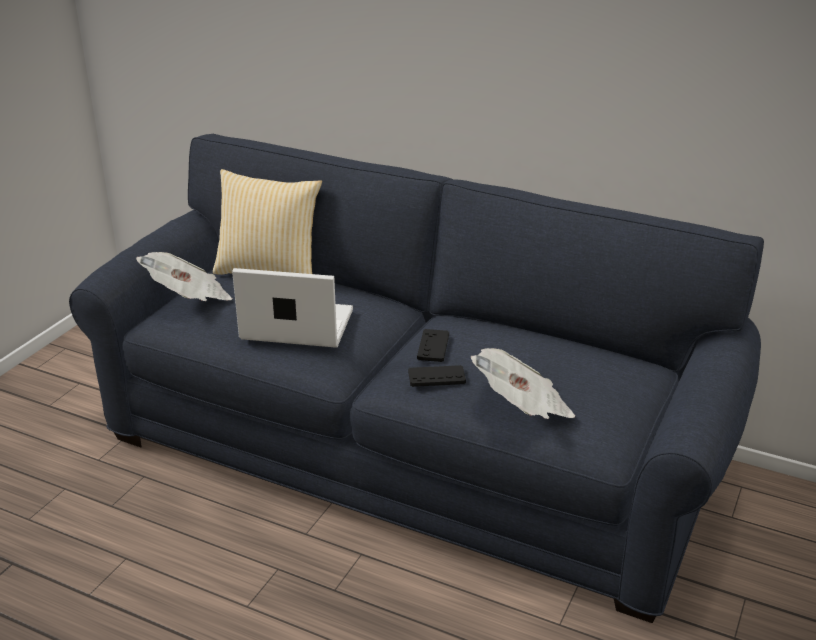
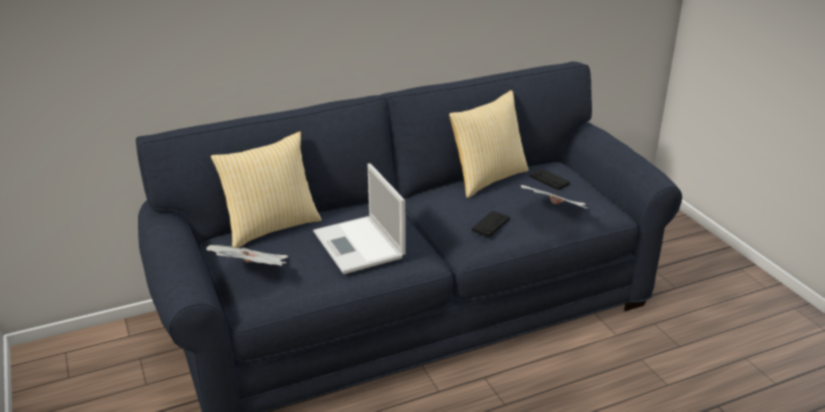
camera: 50 degrees left, 0 degrees up
laptop [232,268,353,348] -> laptop turned 75 degrees counterclockwise [313,163,406,274]
black game controller [417,329,449,362] -> black game controller moved to [530,169,570,190]
none -> pillow [449,90,529,198]

